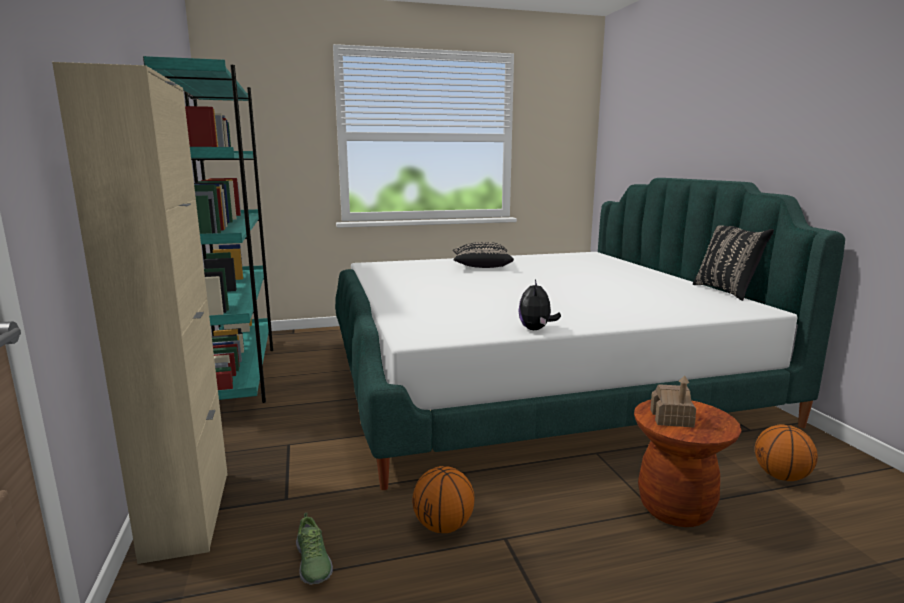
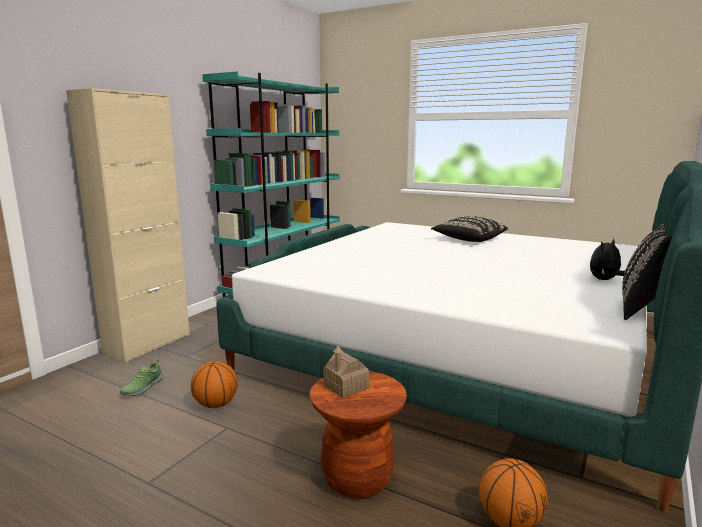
camera: 45 degrees right, 0 degrees up
plush toy [518,280,561,330] -> plush toy moved to [590,239,625,280]

